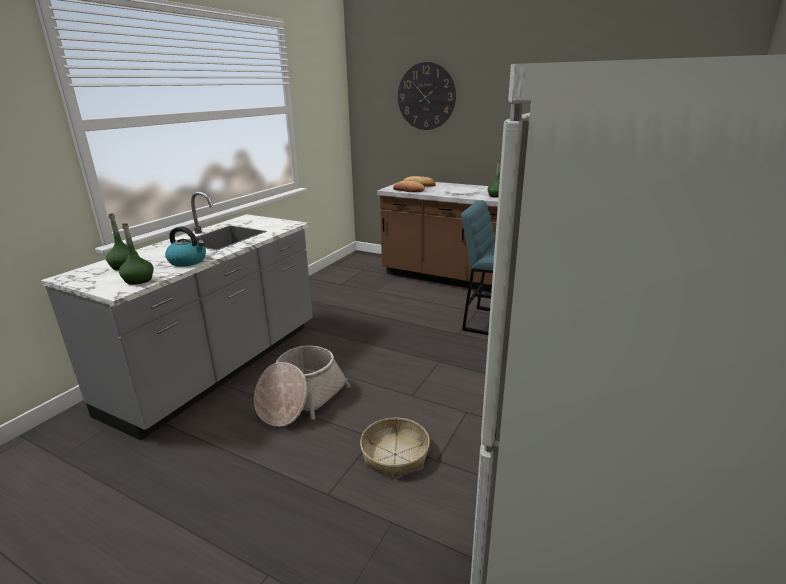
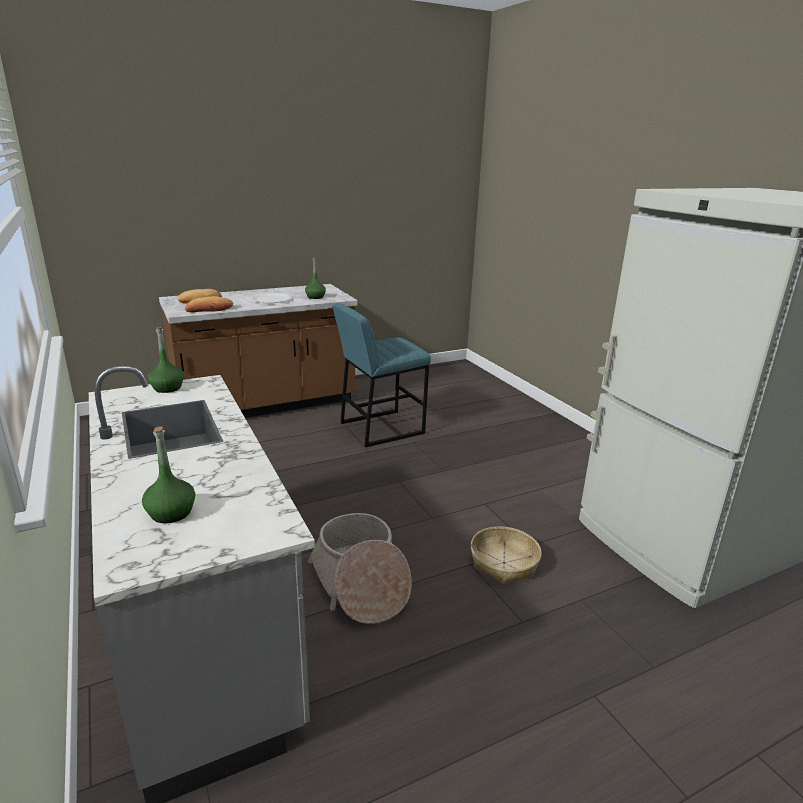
camera: 55 degrees left, 0 degrees up
green bottle [119,223,154,285] -> green bottle moved to [148,327,184,393]
kettle [165,227,206,267] -> none
wall clock [398,62,456,130] -> none

